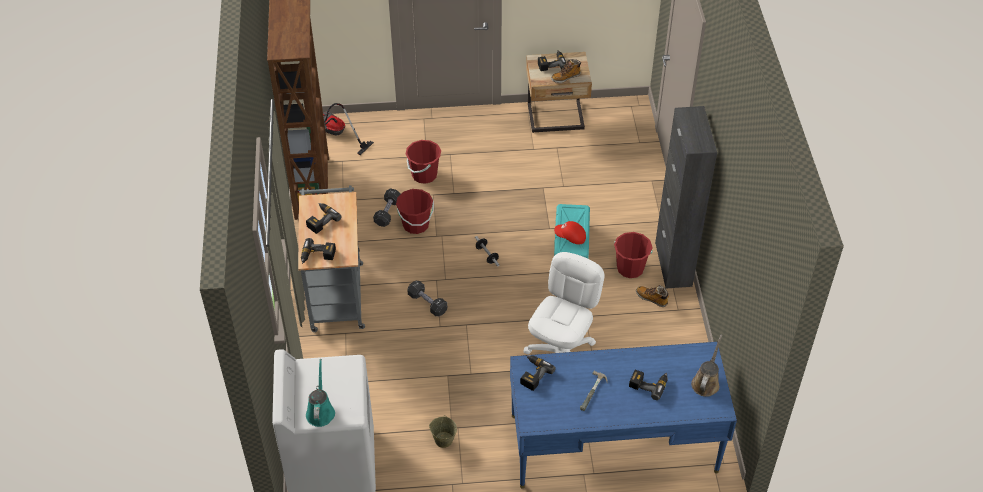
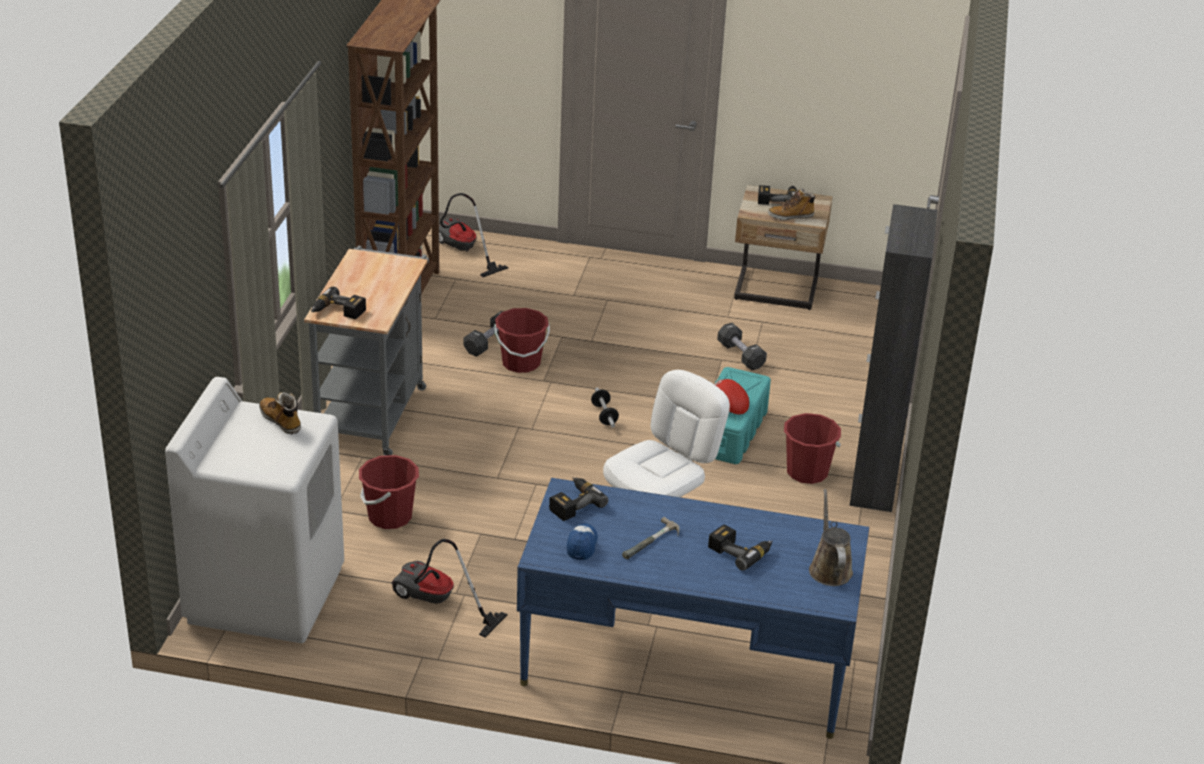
camera: 15 degrees right, 15 degrees down
power drill [306,203,341,234] -> none
turquoise watering can [306,359,335,427] -> none
red bucket [406,140,441,184] -> red bucket moved to [359,455,419,529]
black dumbbell [408,281,447,316] -> black dumbbell moved to [717,323,767,370]
beige bucket [429,415,457,448] -> vacuum cleaner [391,539,508,638]
boot [636,285,669,307] -> boot moved to [259,392,301,435]
brown watering can [691,334,722,397] -> brown watering can turned 45 degrees counterclockwise [809,489,853,586]
none -> cap [567,523,598,560]

